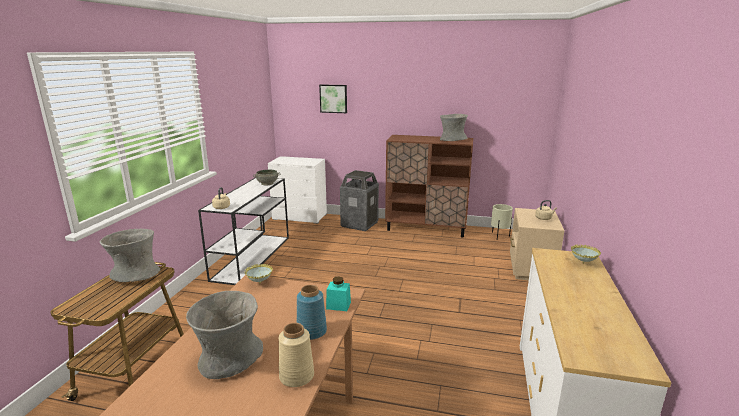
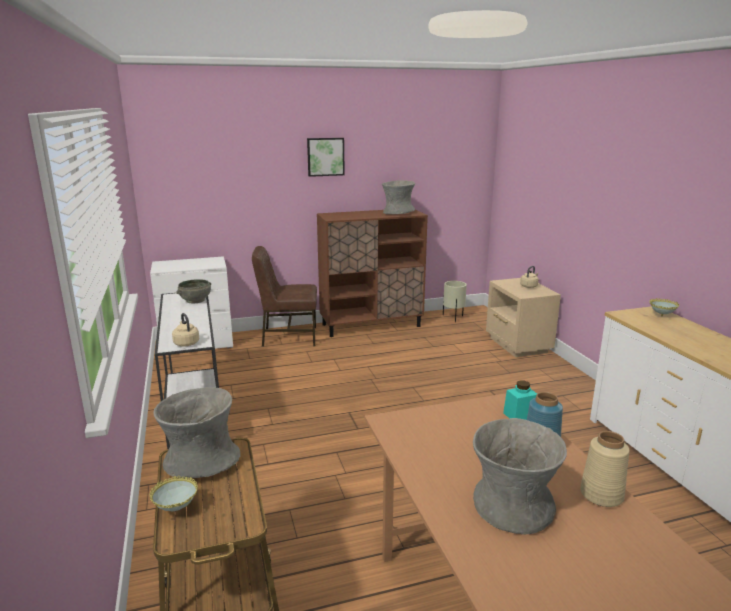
camera: 30 degrees left, 0 degrees up
bowl [244,264,273,283] -> bowl moved to [149,476,198,511]
picture [319,84,347,113] -> picture moved to [307,138,345,177]
trash can [340,170,379,231] -> brown chair [252,246,317,347]

